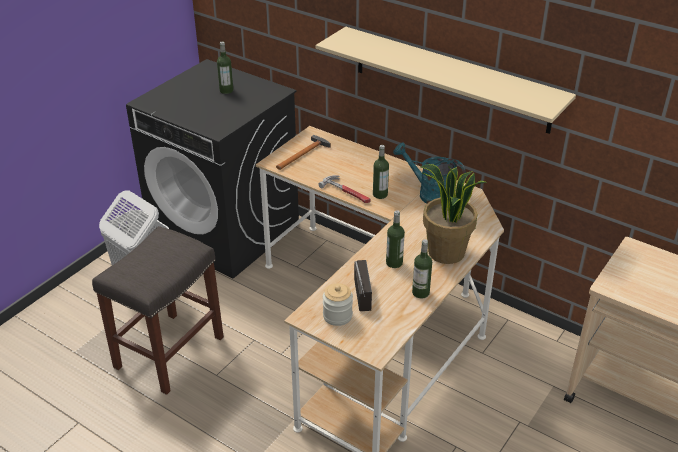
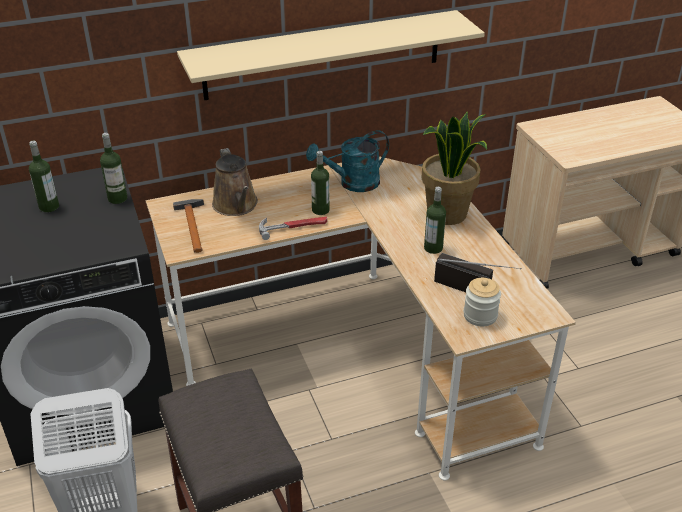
camera: 55 degrees left, 0 degrees up
bottle [412,239,432,299] -> bottle moved to [100,133,127,204]
none -> brown watering can [212,148,258,216]

